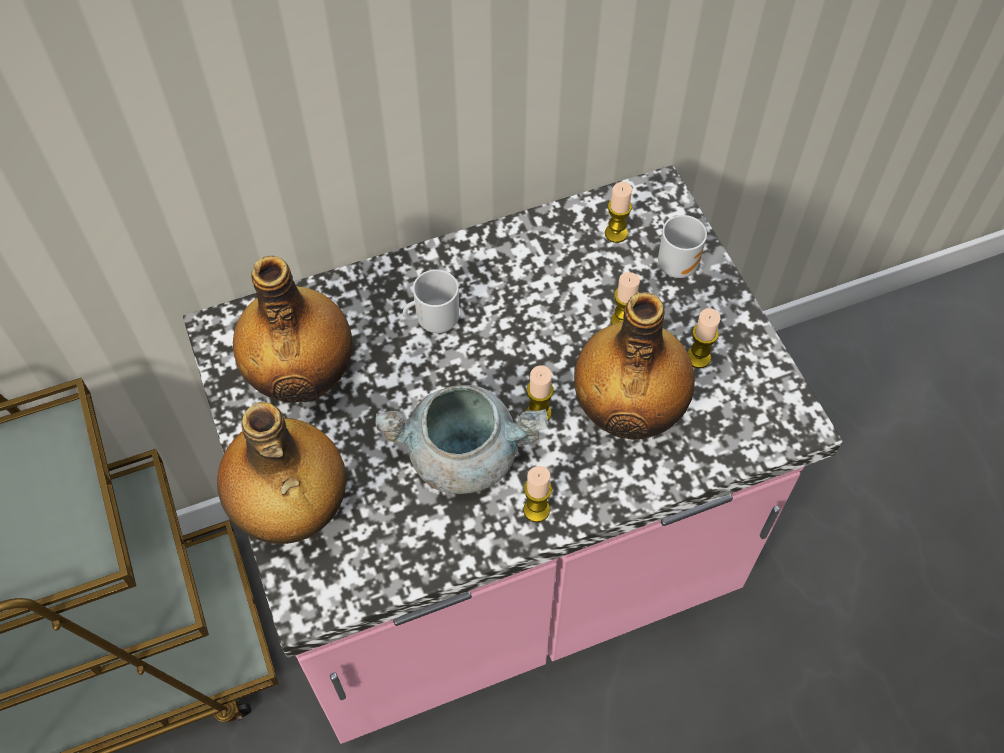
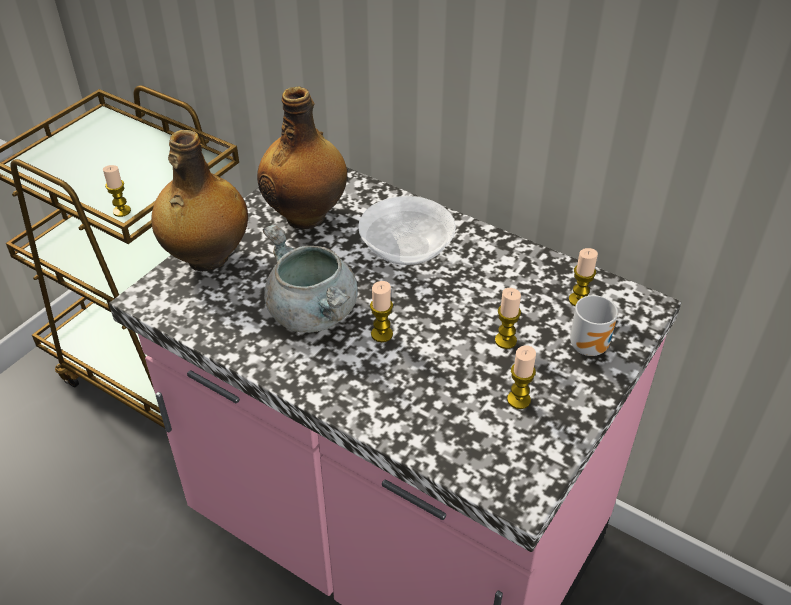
camera: 55 degrees right, 15 degrees down
mug [403,269,459,333] -> bowl [358,196,456,265]
candle [523,466,552,522] -> candle moved to [103,165,131,217]
bottle [574,292,695,440] -> none

